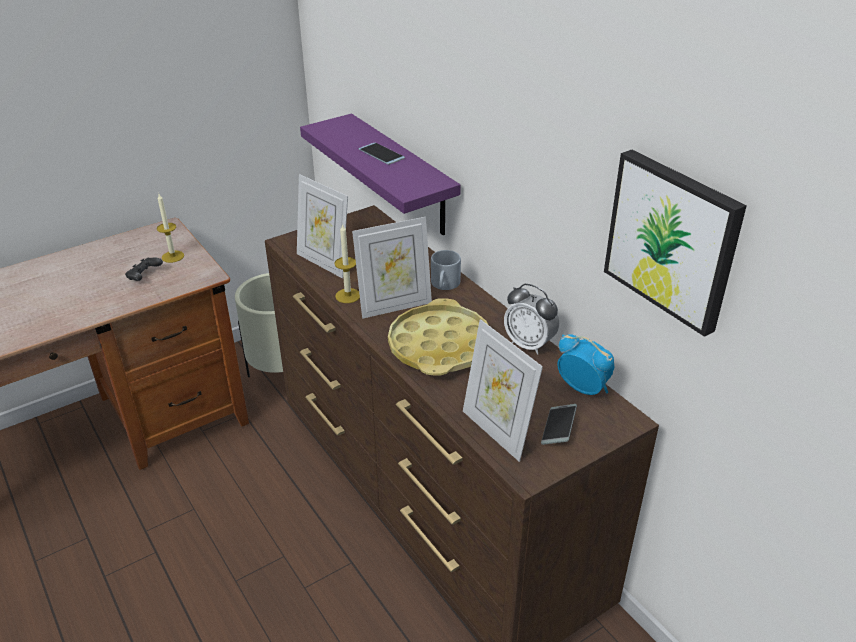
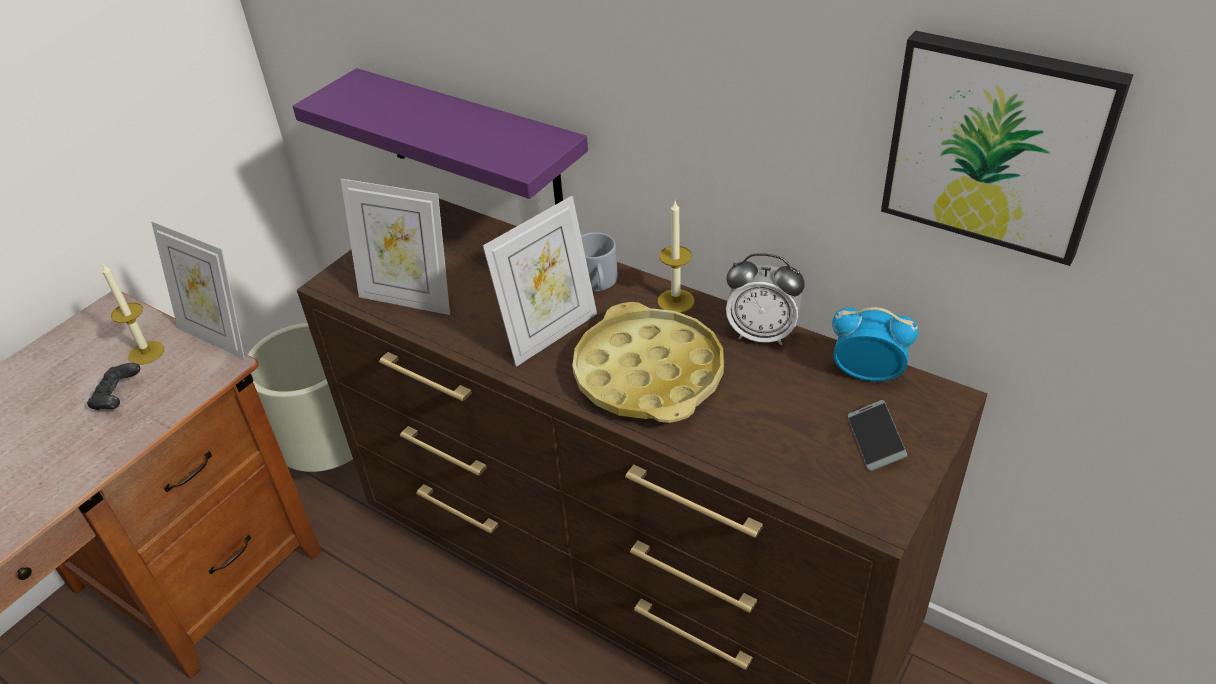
camera: 20 degrees left, 5 degrees up
candle [334,223,360,303] -> candle moved to [658,201,694,313]
phone [359,143,405,165] -> none
picture frame [463,319,543,462] -> picture frame moved to [151,221,245,359]

